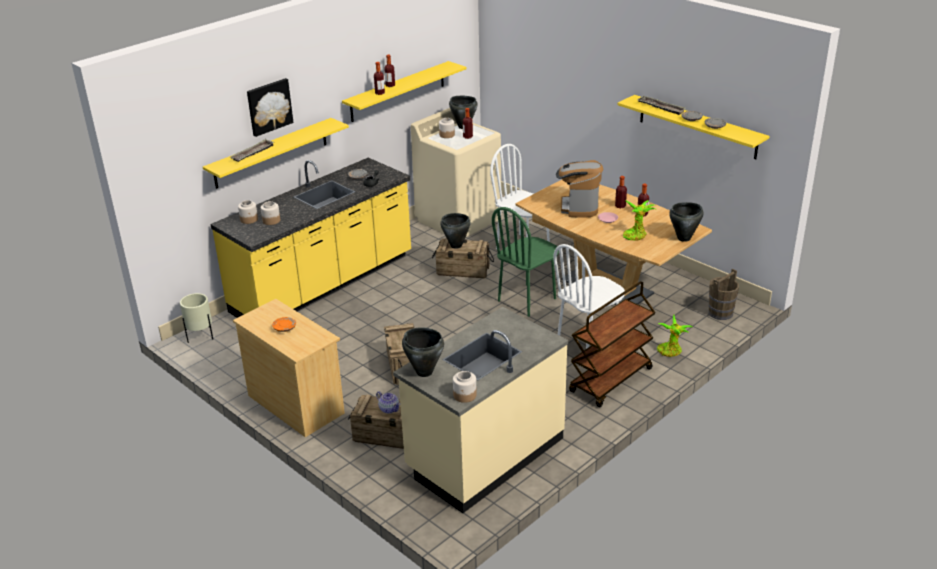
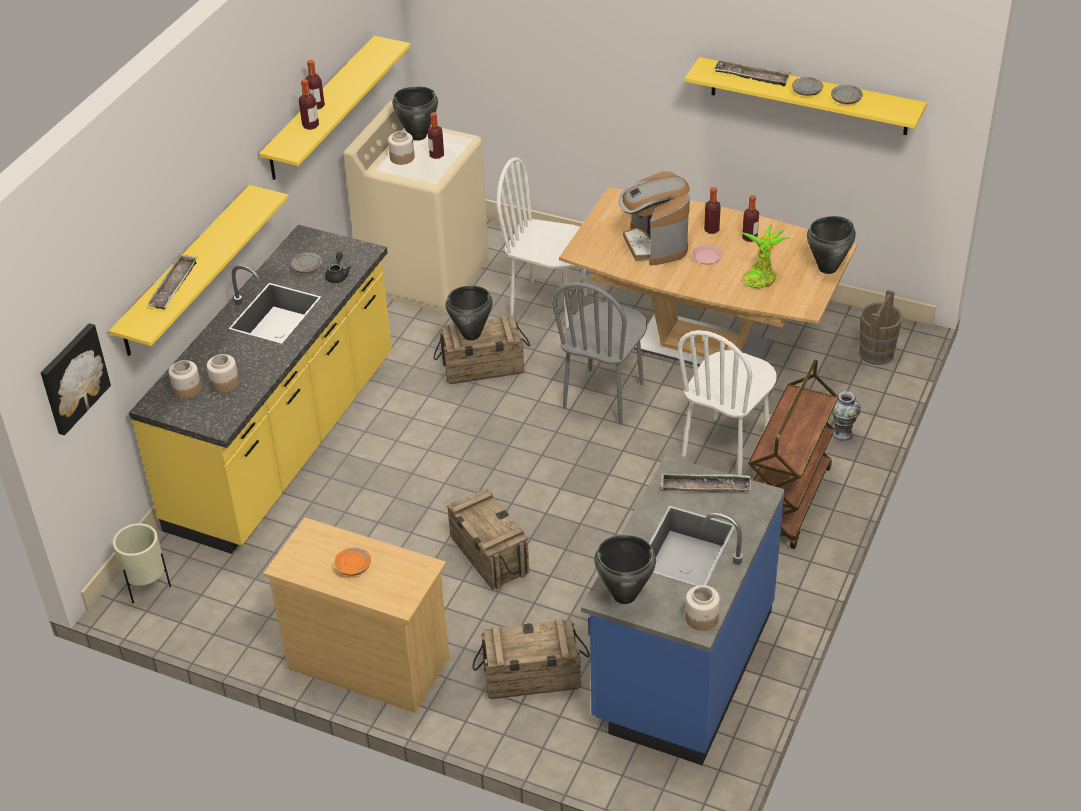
camera: 20 degrees left, 10 degrees up
picture [247,78,293,137] -> picture moved to [41,323,111,436]
teapot [376,391,400,414] -> none
beige counter [393,307,568,513] -> blue counter [581,456,785,765]
green chair [492,207,559,317] -> grey chair [552,282,647,425]
potted plant [657,314,692,357] -> vase [832,391,861,441]
none -> tray [661,473,751,492]

